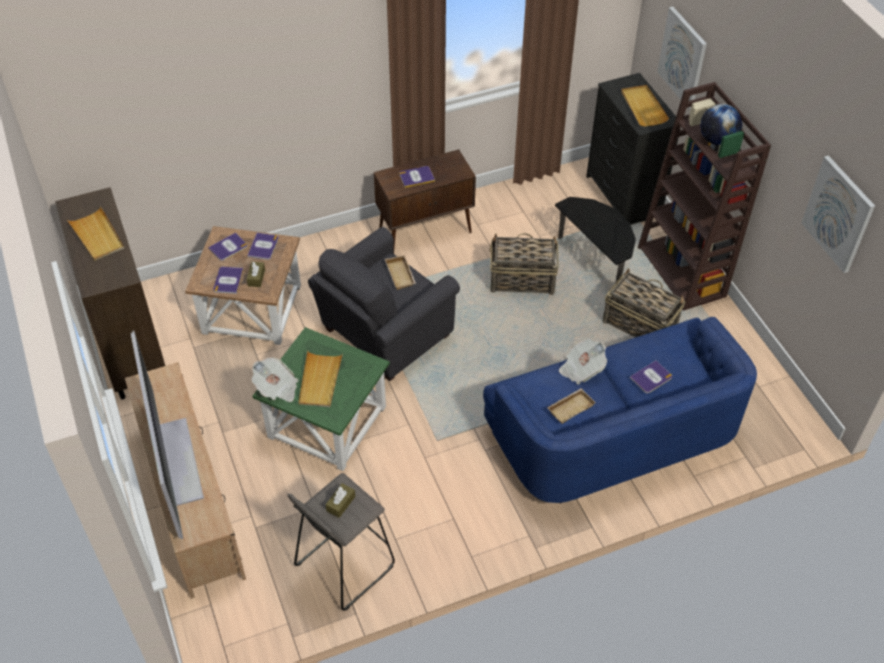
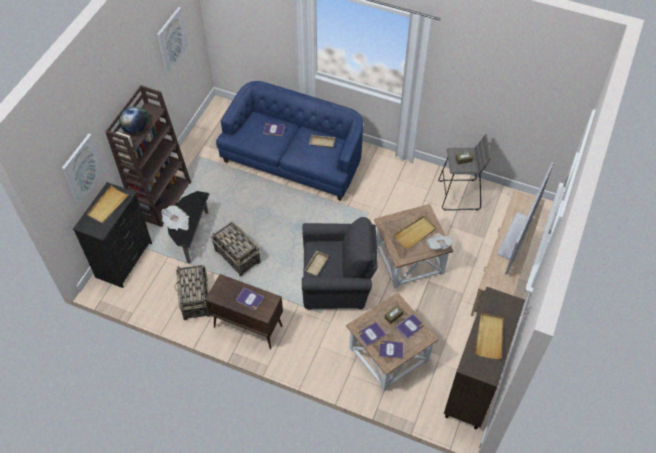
camera: 135 degrees left, 5 degrees up
green side table [253,327,390,471] -> brown side table [374,204,453,288]
newspaper [559,339,607,385] -> newspaper moved to [161,206,189,230]
basket [603,268,685,337] -> basket moved to [174,265,210,320]

